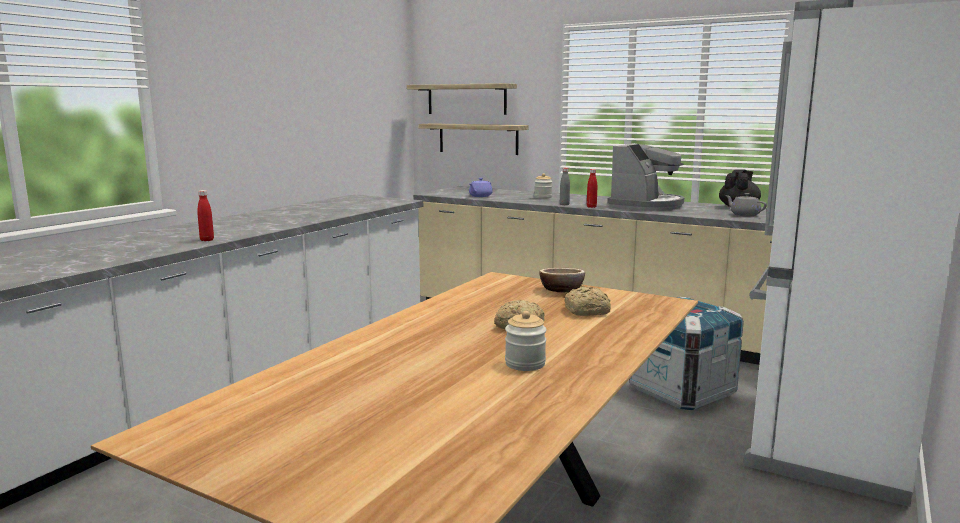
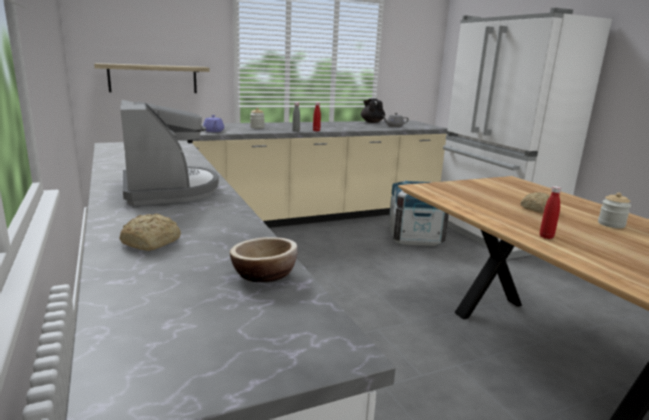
camera: 55 degrees left, 5 degrees up
red bottle [197,190,214,241] -> red bottle moved to [540,186,561,239]
shelf [407,83,517,115] -> none
bowl [539,268,585,292] -> bowl moved to [230,237,298,282]
bread [565,286,611,316] -> bread moved to [119,214,181,251]
coffee machine [607,143,684,211] -> coffee machine moved to [120,100,219,205]

